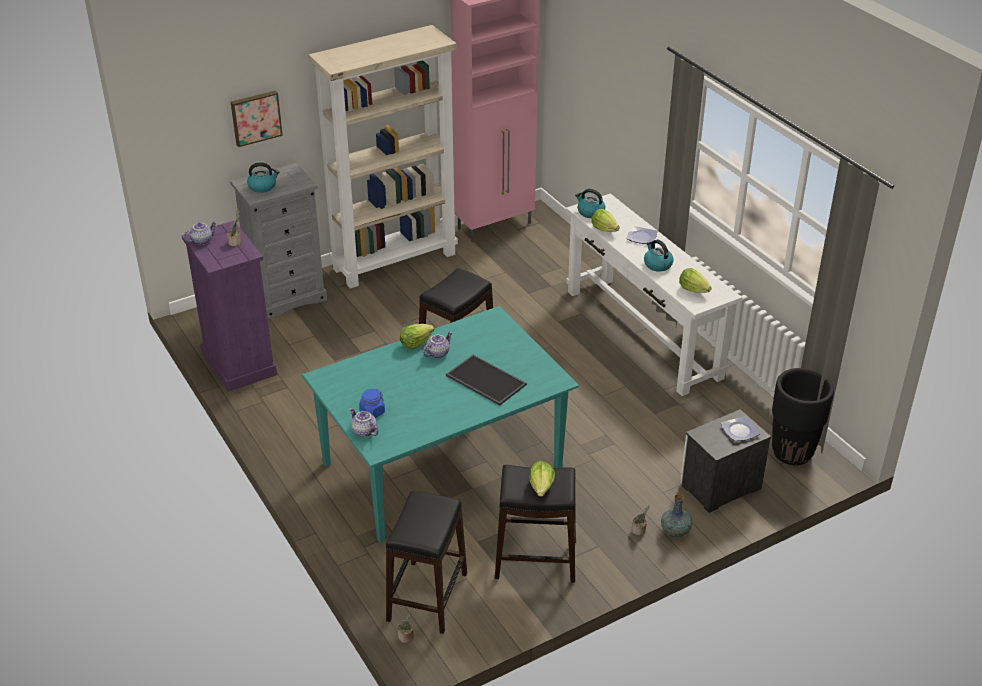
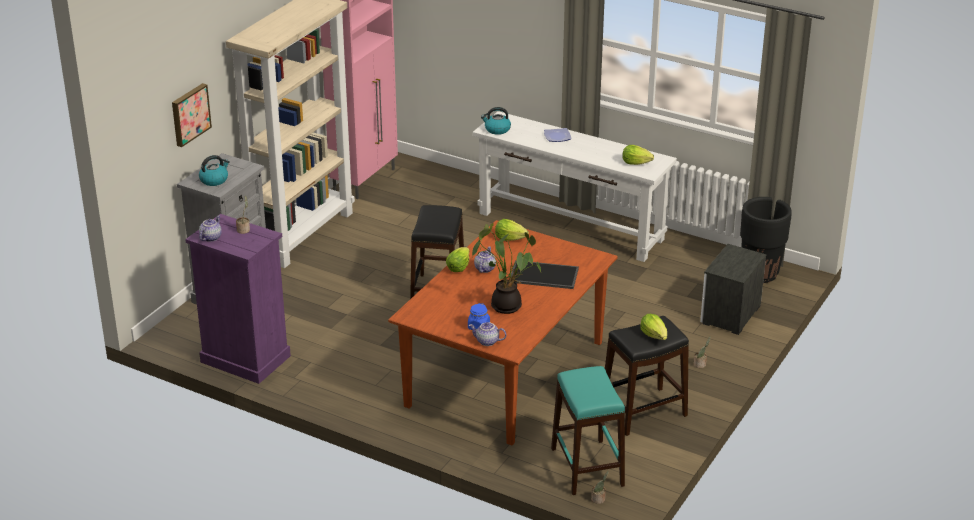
camera: 30 degrees left, 5 degrees down
turquoise dining table [302,306,579,543] -> brown dining table [388,220,618,445]
black stool [386,491,467,634] -> turquoise stool [551,366,625,495]
lettuce [591,209,620,232] -> lettuce moved to [495,219,529,241]
kettle [644,240,674,272] -> none
vase [661,494,692,537] -> none
plate [721,416,760,441] -> none
none -> potted plant [472,223,541,314]

